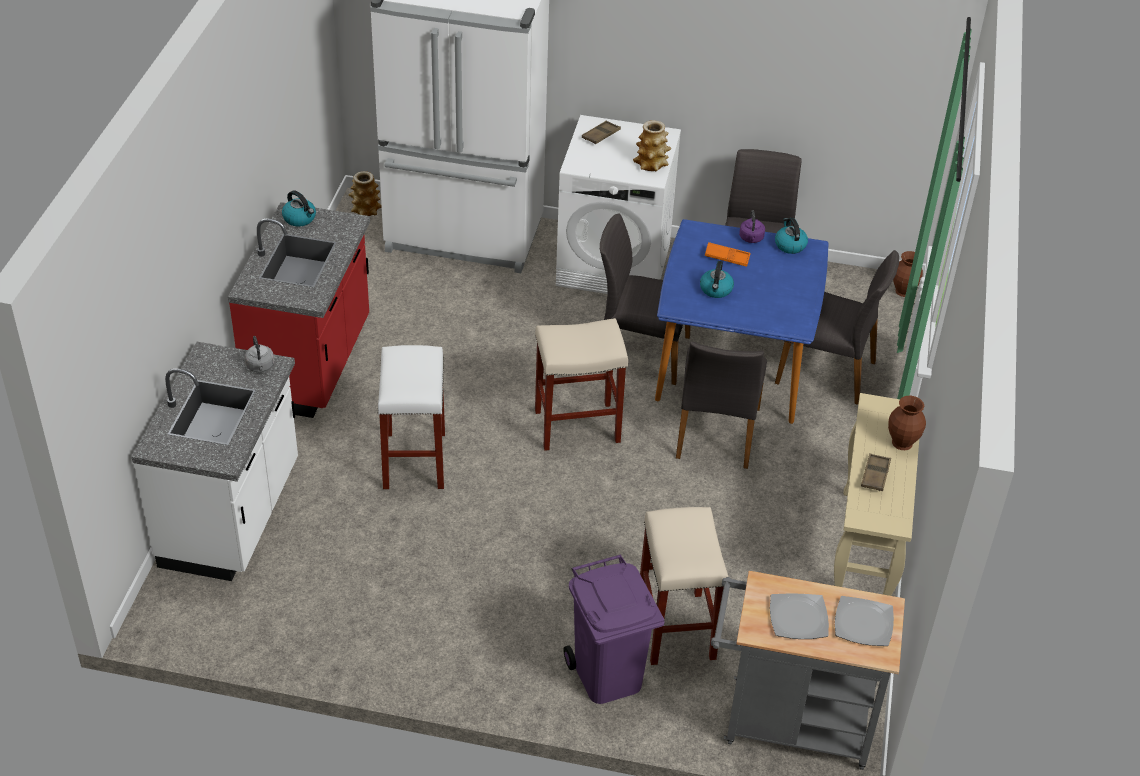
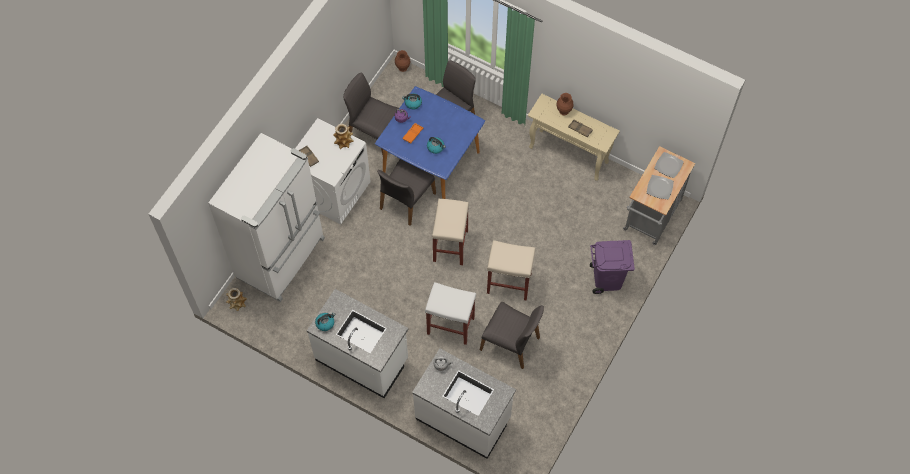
camera: 70 degrees left, 20 degrees up
red counter [228,202,370,418] -> white counter [307,289,408,398]
beige stool [640,507,728,665] -> beige stool moved to [487,240,535,301]
grey chair [676,342,767,469] -> grey chair moved to [480,302,544,369]

